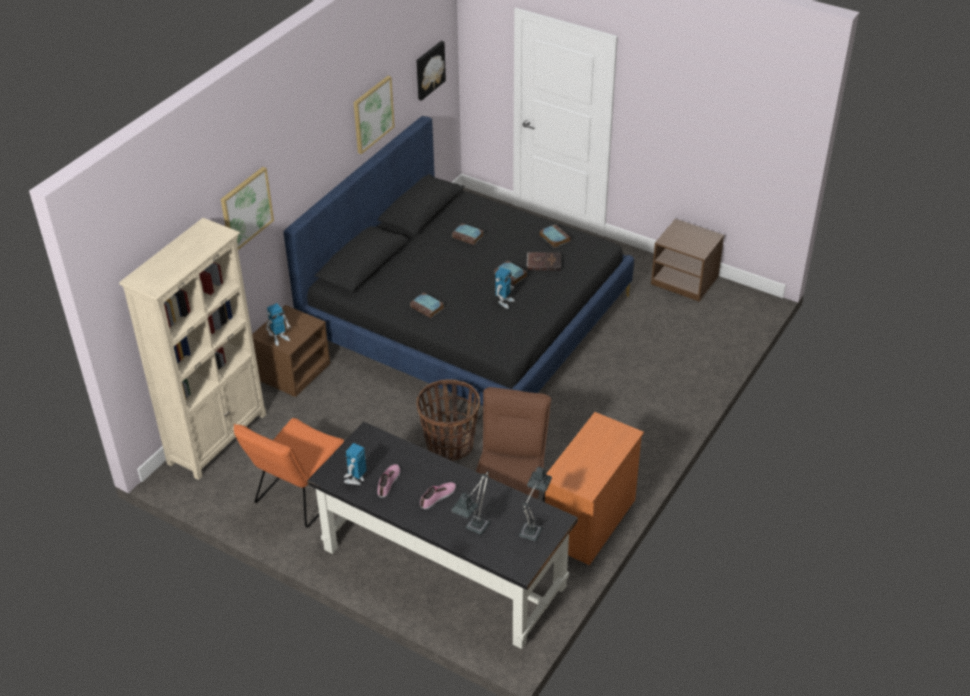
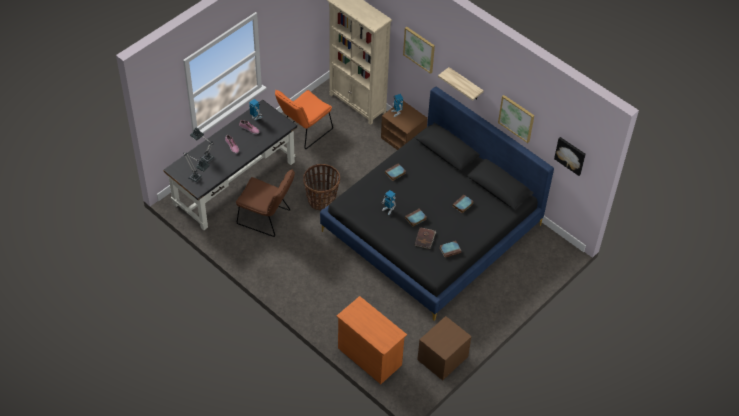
camera: 100 degrees right, 10 degrees up
orange chair [234,418,344,527] -> orange chair turned 90 degrees counterclockwise [275,90,333,149]
orange dresser [545,412,644,565] -> orange dresser moved to [336,296,407,384]
none -> shelf [438,67,484,101]

